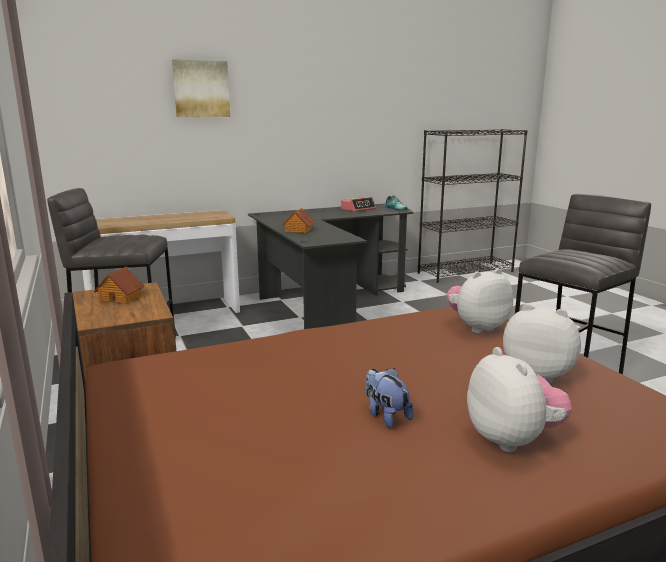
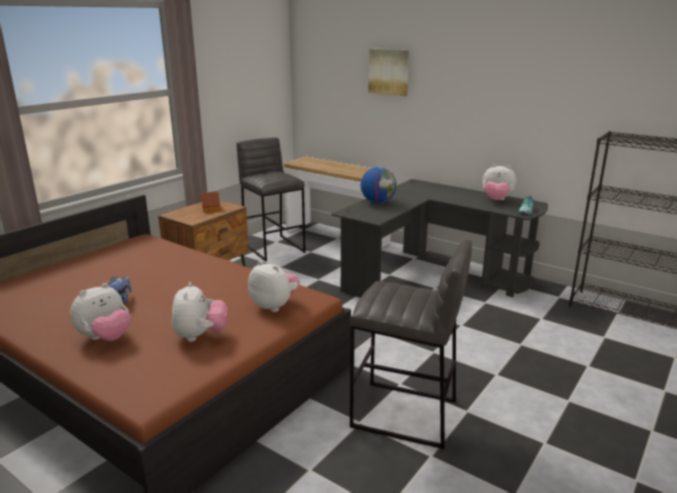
camera: 60 degrees right, 5 degrees up
toy house [282,208,315,233] -> globe [361,167,396,203]
alarm clock [341,197,376,212] -> plush toy [482,164,517,200]

